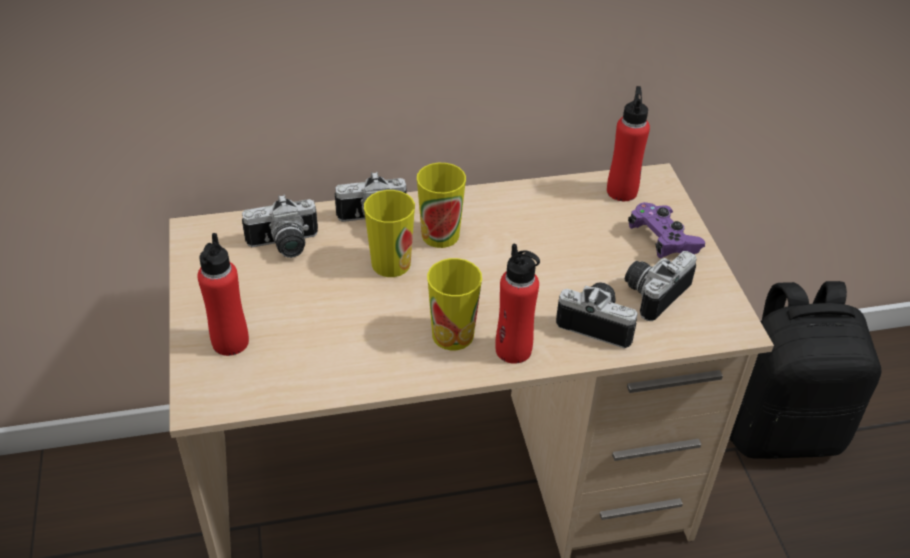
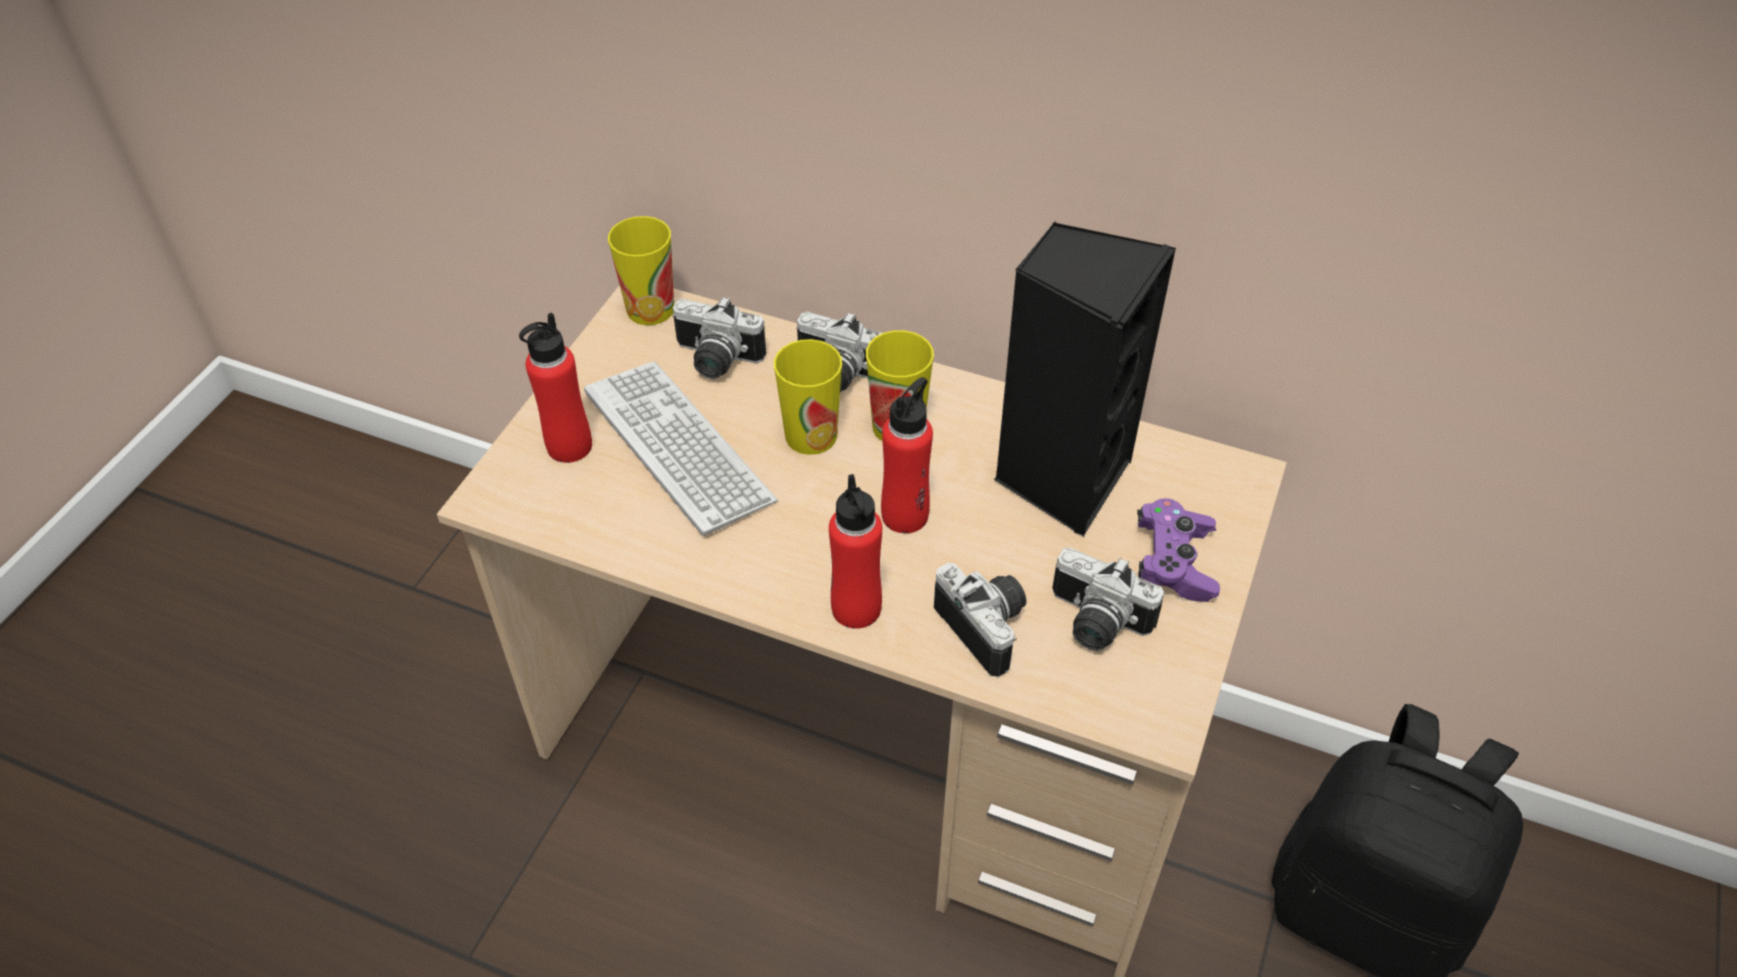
camera: 35 degrees right, 5 degrees up
cup [427,258,482,350] -> cup moved to [608,216,674,325]
red bottle [607,86,650,201] -> red bottle moved to [881,377,933,533]
camera [625,251,697,321] -> camera turned 135 degrees counterclockwise [1052,547,1164,651]
none -> keyboard [584,362,778,536]
none -> black speaker [994,221,1176,537]

